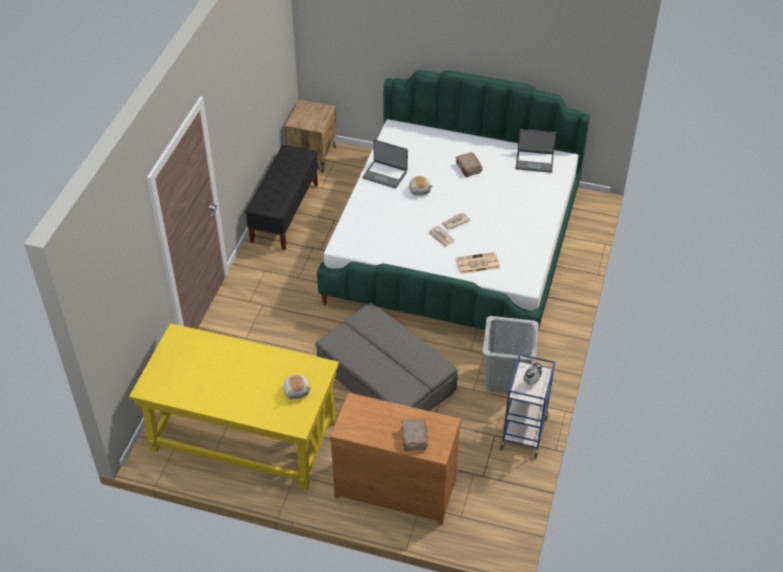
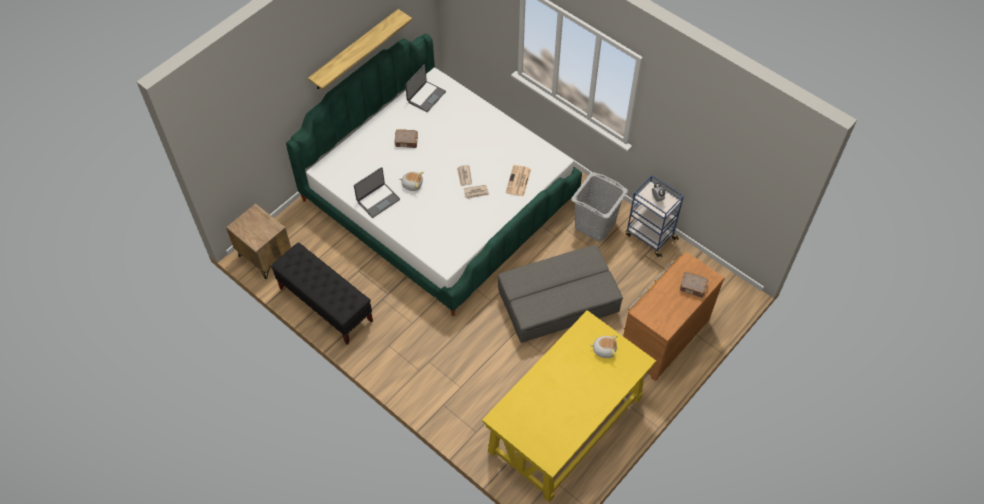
camera: 65 degrees left, 10 degrees up
none -> shelf [308,9,412,90]

